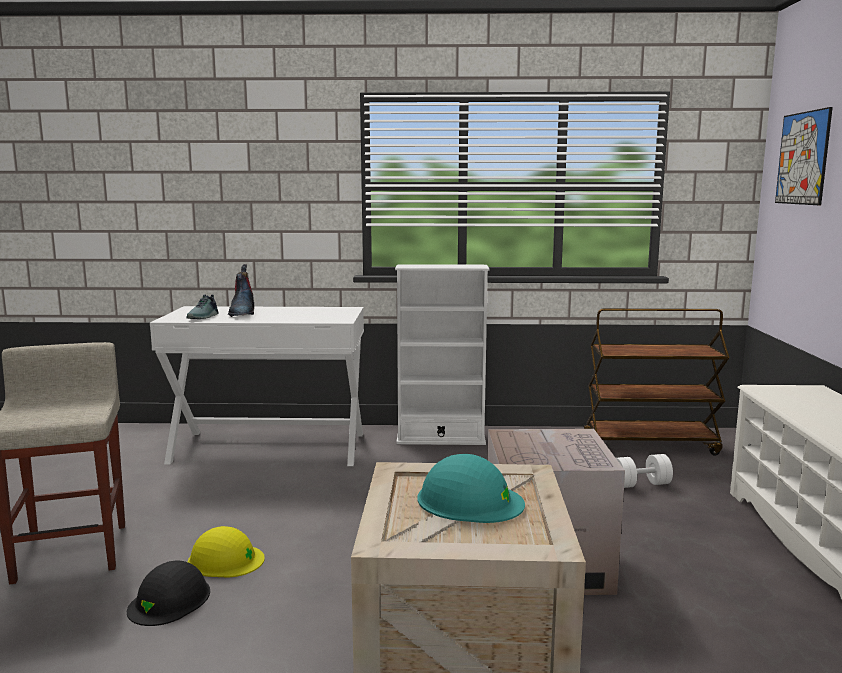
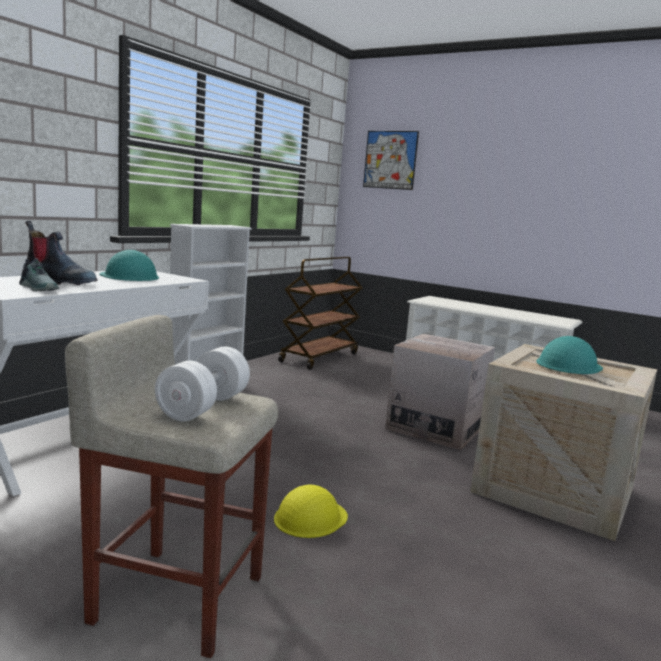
camera: 60 degrees left, 0 degrees up
black hard hat [127,561,210,626] -> none
white dumbbell [616,454,673,488] -> white dumbbell moved to [155,347,250,421]
none -> turquoise hard hat [99,250,159,281]

